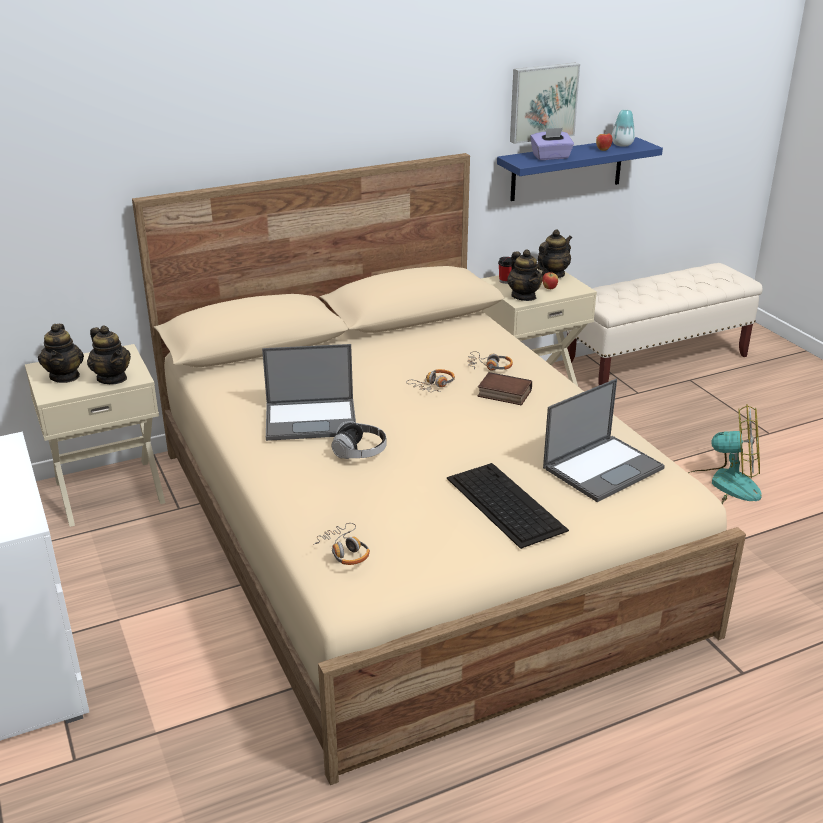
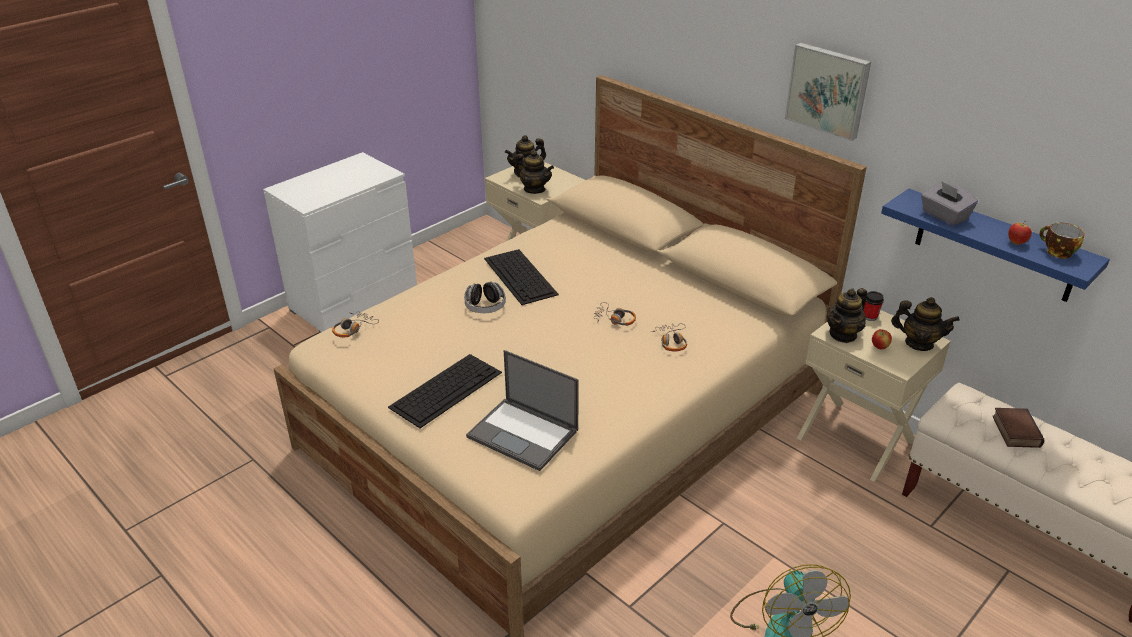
camera: 70 degrees right, 5 degrees up
teapot [87,326,131,384] -> teapot turned 90 degrees counterclockwise [514,150,554,194]
laptop [262,344,356,441] -> keyboard [484,249,559,305]
book [478,372,532,405] -> book moved to [992,408,1044,448]
picture [510,63,580,144] -> picture moved to [785,43,871,141]
purple tissue box [530,128,574,160] -> grey tissue box [921,182,978,226]
vase [612,110,635,147] -> cup [1039,223,1085,258]

